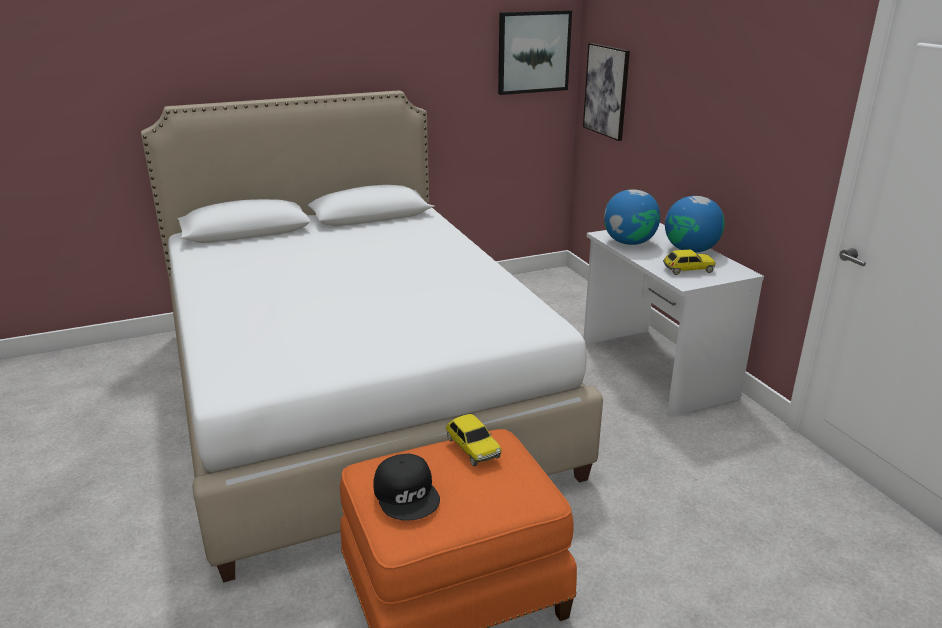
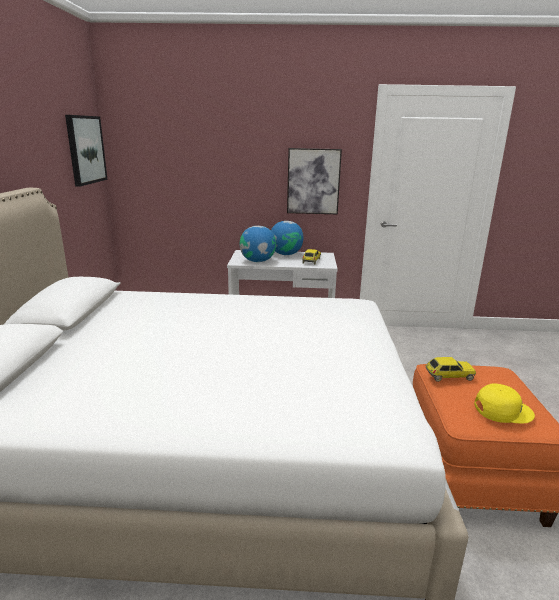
camera: 65 degrees left, 5 degrees down
black cap [373,454,440,521] -> yellow cap [474,383,535,424]
picture [583,43,630,141] -> picture moved to [287,148,342,214]

